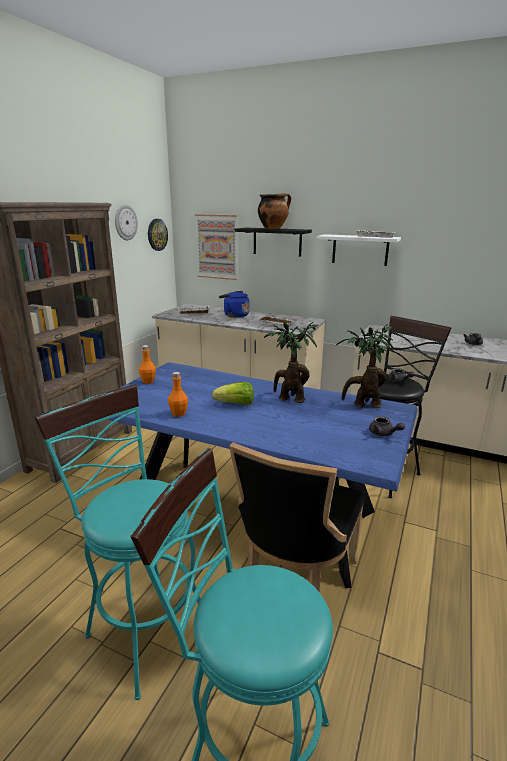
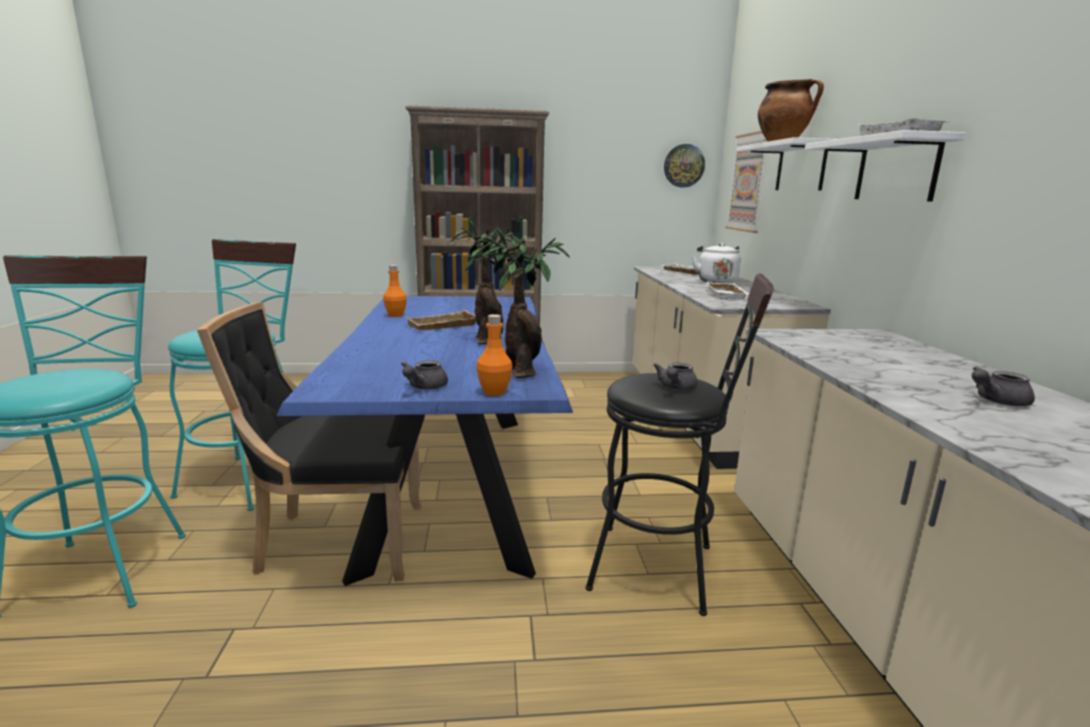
camera: 60 degrees right, 5 degrees down
wall clock [115,204,138,240] -> none
orange bottle [139,345,156,384] -> orange bottle moved to [476,314,513,396]
lettuce [212,382,254,405] -> beige tray [406,310,476,331]
blue kettle [219,291,249,318] -> white kettle [692,243,741,284]
black shelf [235,228,312,257] -> white shelf [737,137,836,191]

